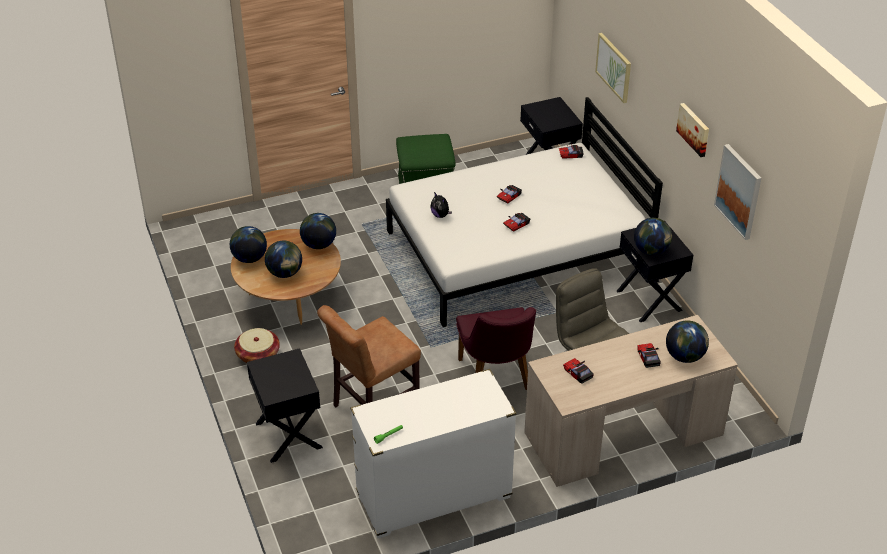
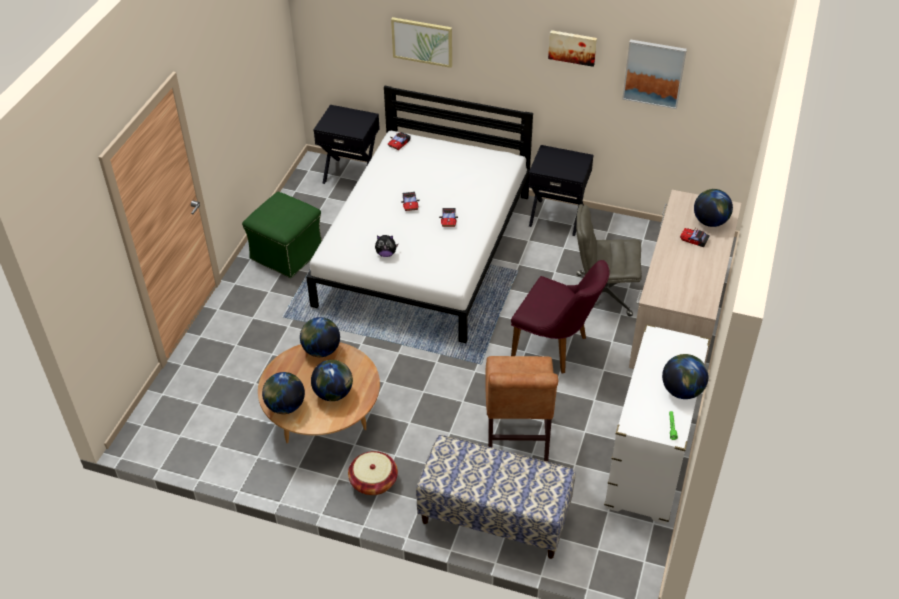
camera: 50 degrees left, 5 degrees up
black nightstand [247,348,323,463] -> bench [416,435,576,559]
toy car [563,358,594,384] -> none
globe [634,218,672,255] -> globe moved to [662,354,708,399]

